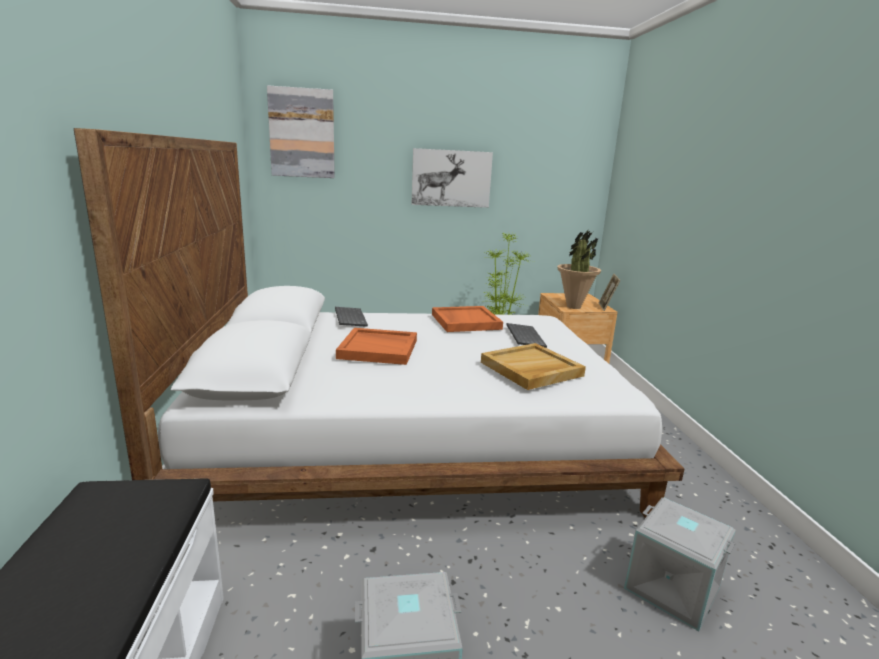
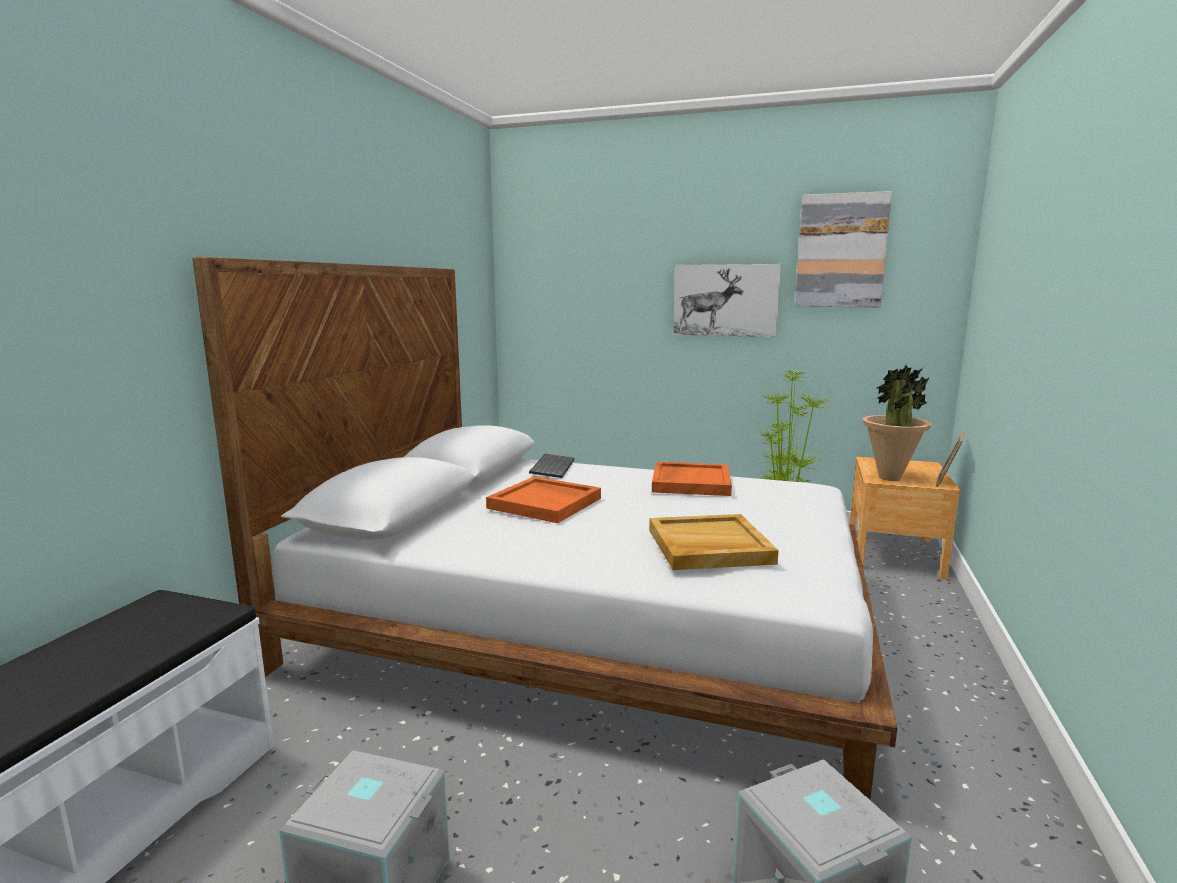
camera: 25 degrees right, 5 degrees down
picture [267,85,335,178] -> picture moved to [795,191,892,307]
keyboard [506,323,547,348] -> none

